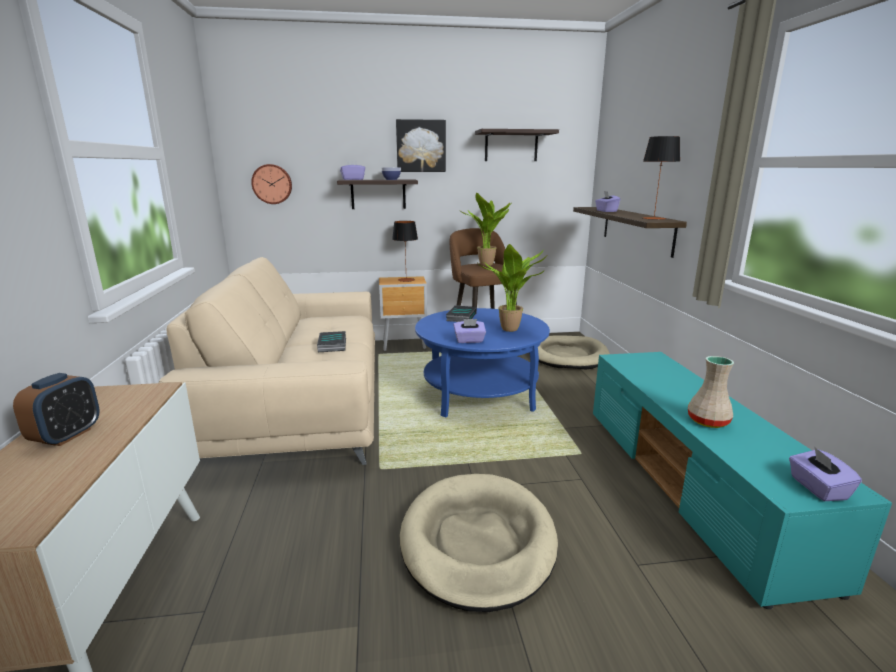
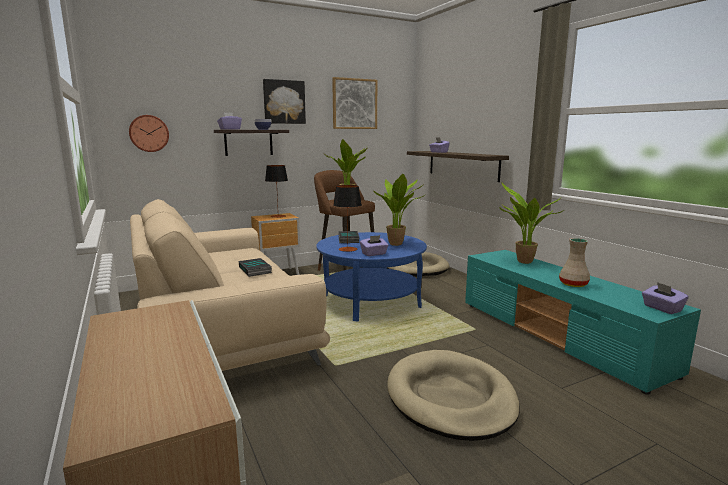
camera: 20 degrees left, 5 degrees down
alarm clock [13,373,100,446] -> none
shelf [475,129,559,161] -> picture [332,77,377,129]
table lamp [643,136,680,220] -> table lamp moved to [333,185,362,252]
none -> potted plant [499,183,564,264]

